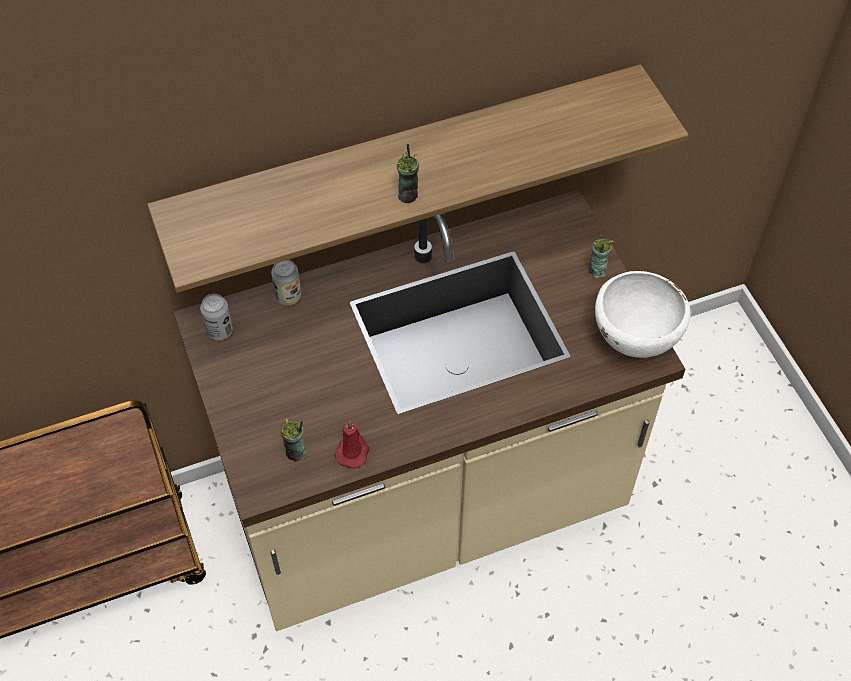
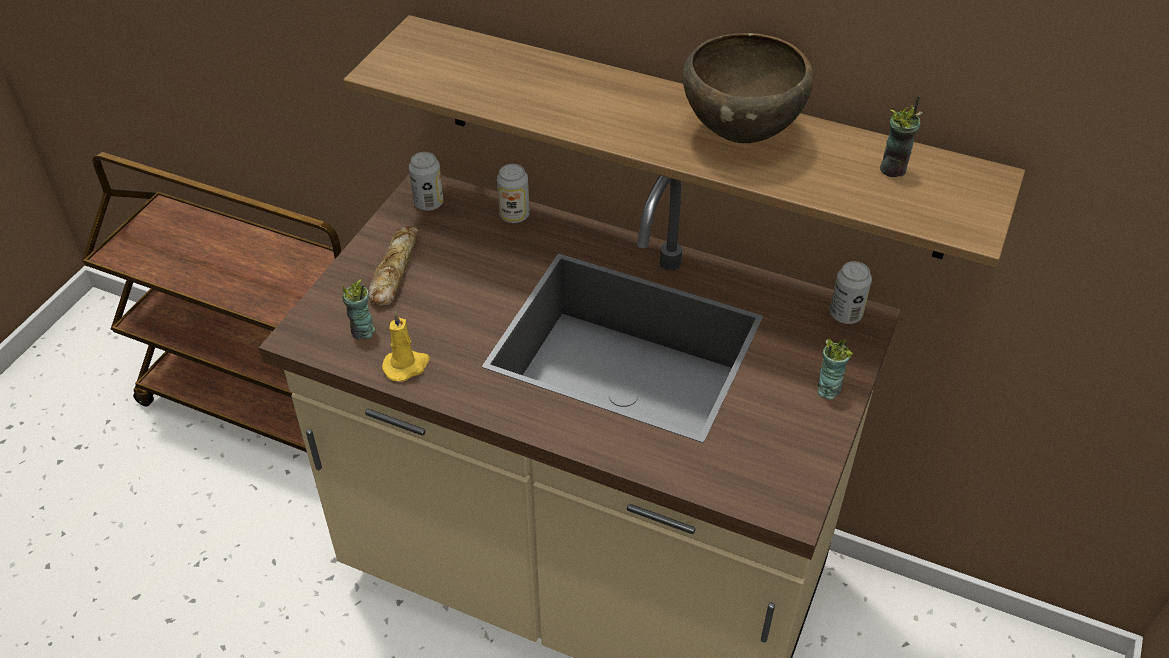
camera: 45 degrees right, 10 degrees down
red candle [334,420,369,469] -> yellow candle [382,312,430,381]
cup [395,144,419,203] -> cup moved to [880,96,922,177]
white bowl [595,271,690,358] -> none
none -> bread [368,226,419,306]
none -> brown bowl [683,33,813,143]
none -> can [830,261,872,324]

